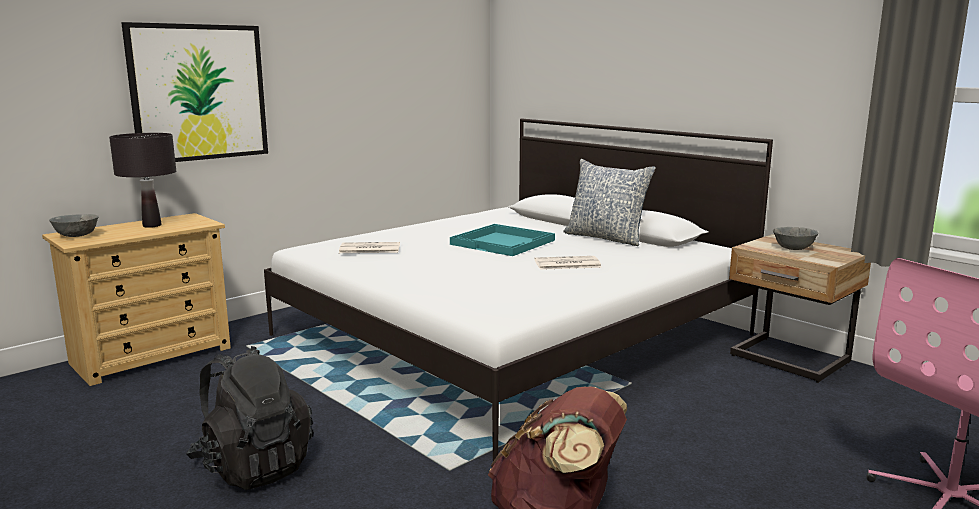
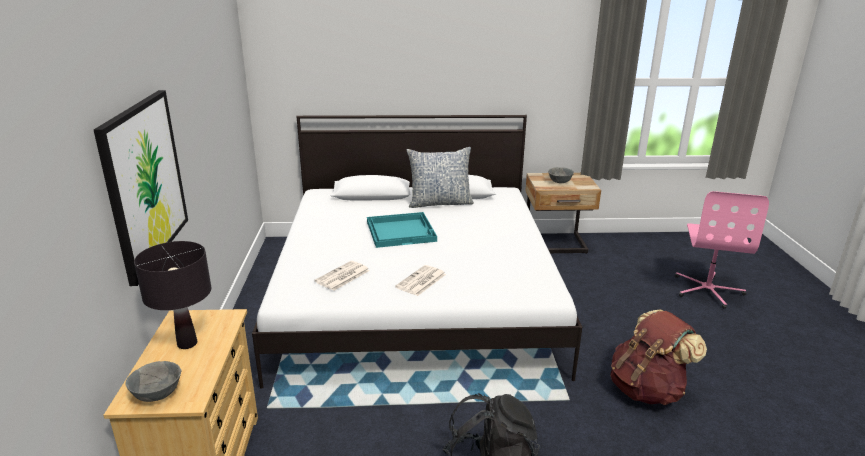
camera: 50 degrees left, 10 degrees up
newspaper [534,256,602,270] -> newspaper moved to [395,265,446,296]

